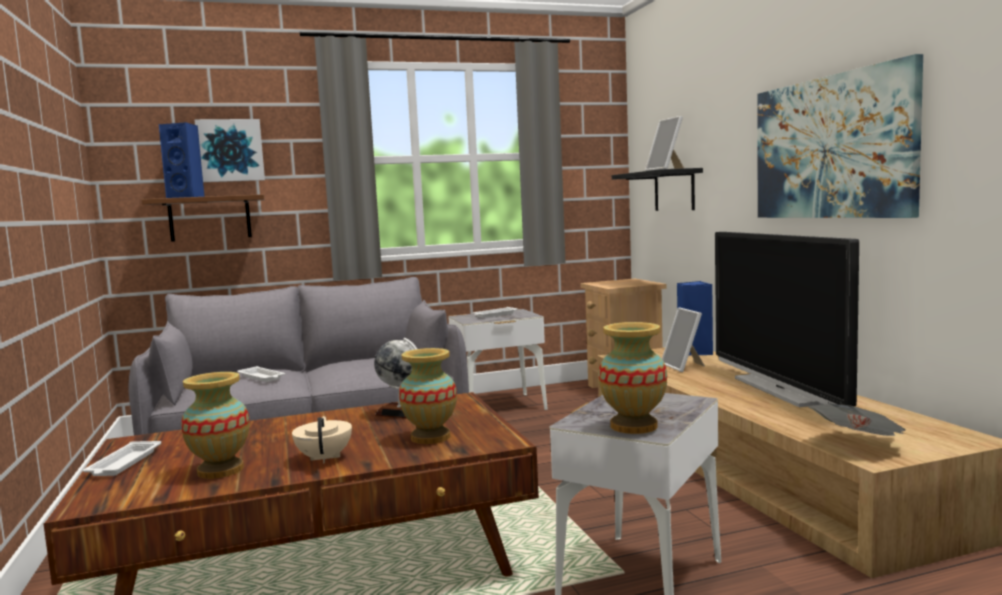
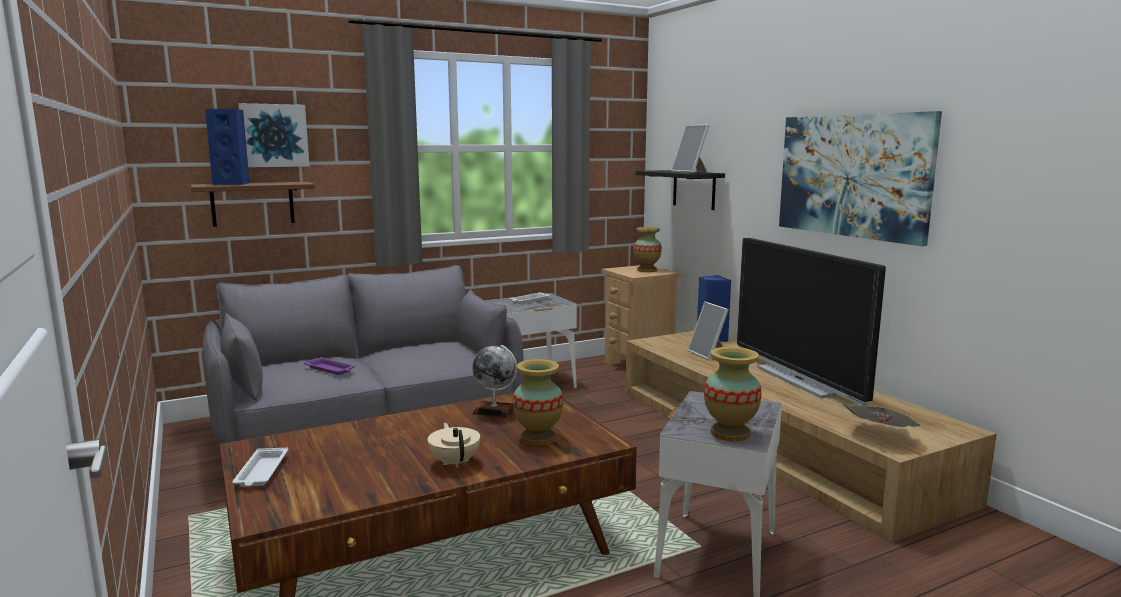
camera: 10 degrees left, 5 degrees up
vase [181,372,250,479] -> vase moved to [633,227,662,272]
white tray [237,366,285,382] -> purple tray [304,357,355,375]

